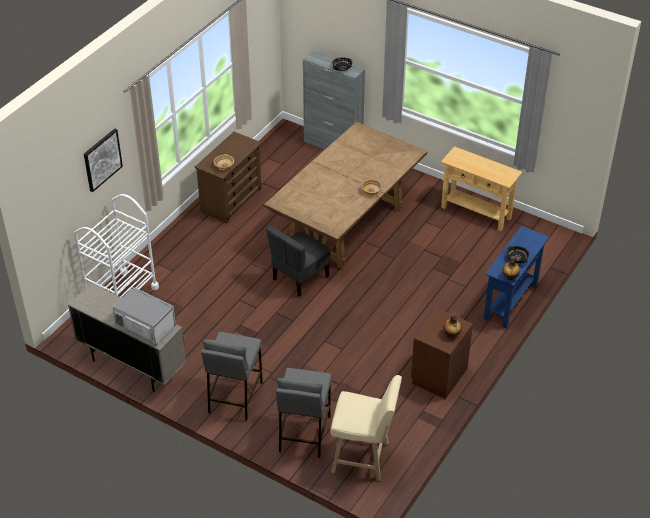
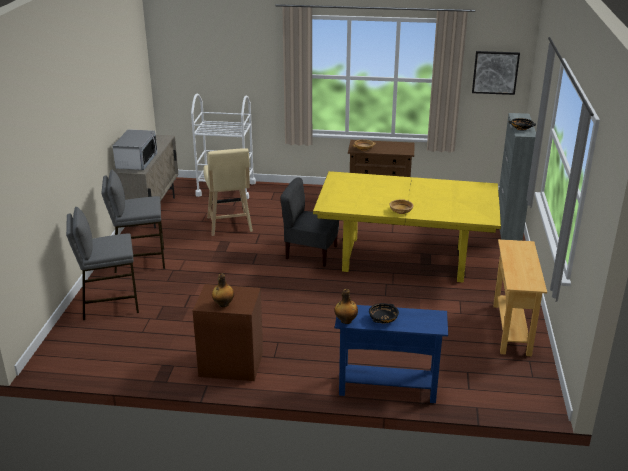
camera: 65 degrees right, 15 degrees down
picture [84,129,123,192] -> picture moved to [472,51,520,95]
brown dining table [263,121,427,269] -> yellow dining table [313,171,501,282]
beige stool [330,375,402,481] -> beige stool moved to [203,148,253,236]

